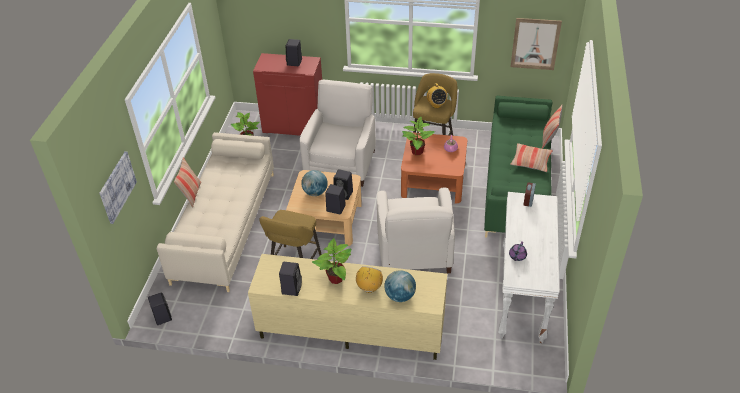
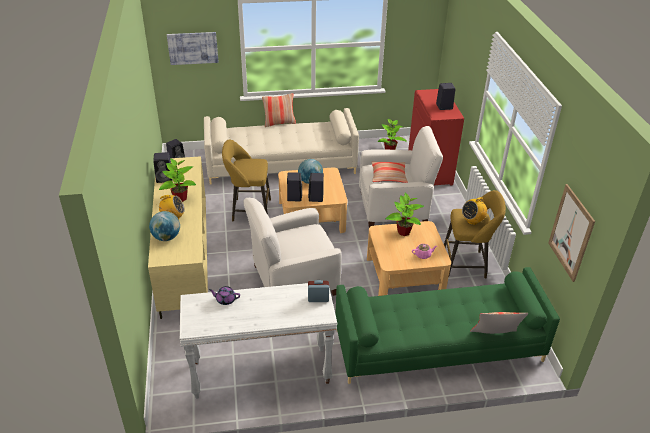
camera: 70 degrees right, 5 degrees down
orange coffee table [401,132,467,203] -> beige coffee table [367,221,451,296]
pillow [510,143,553,172] -> pillow moved to [371,161,408,183]

